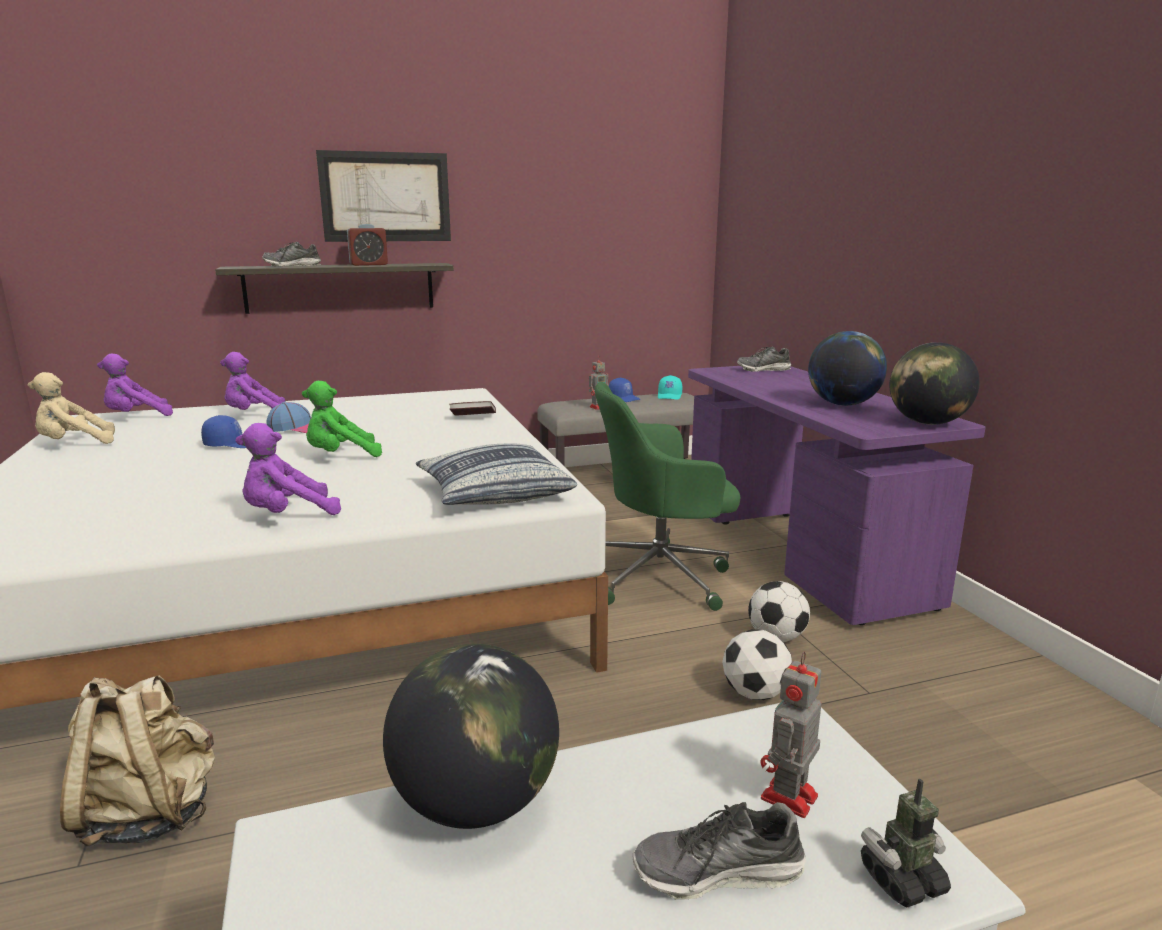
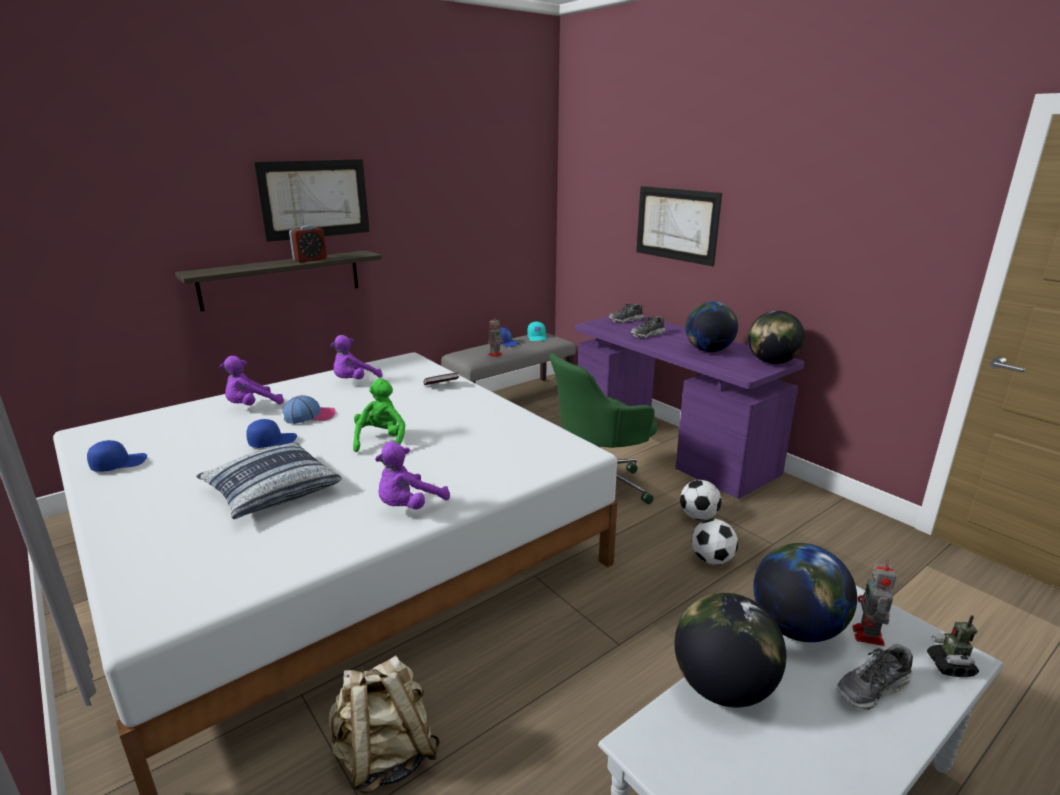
camera: 20 degrees left, 5 degrees up
beige plush toy [28,372,115,444] -> blue cap [87,440,147,472]
purple plush toy [97,354,173,416] -> purple plush toy moved to [331,335,383,379]
shoe [262,242,321,266] -> shoe moved to [631,316,665,338]
green plush toy [302,381,382,457] -> green plush toy turned 135 degrees clockwise [353,378,405,452]
pillow [416,444,577,505] -> pillow moved to [196,442,342,519]
toy robot [861,779,951,907] -> toy robot turned 45 degrees counterclockwise [927,616,979,677]
none -> picture [636,186,722,266]
none -> globe [753,543,857,642]

